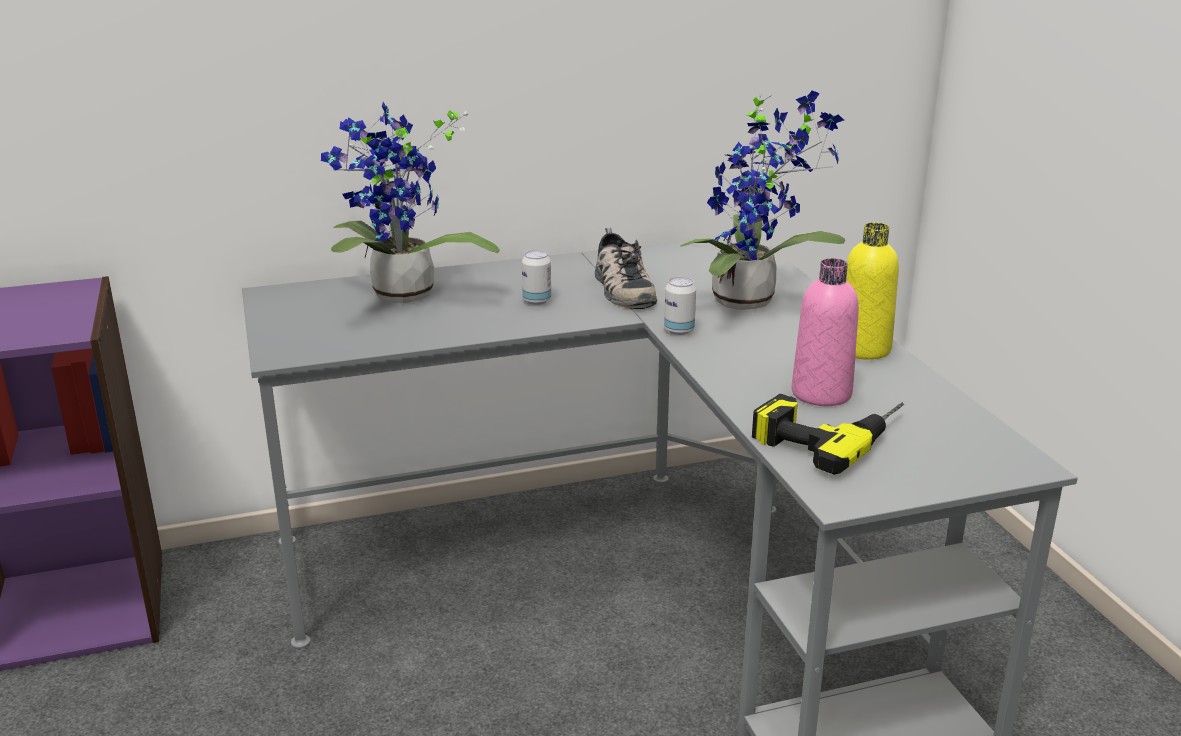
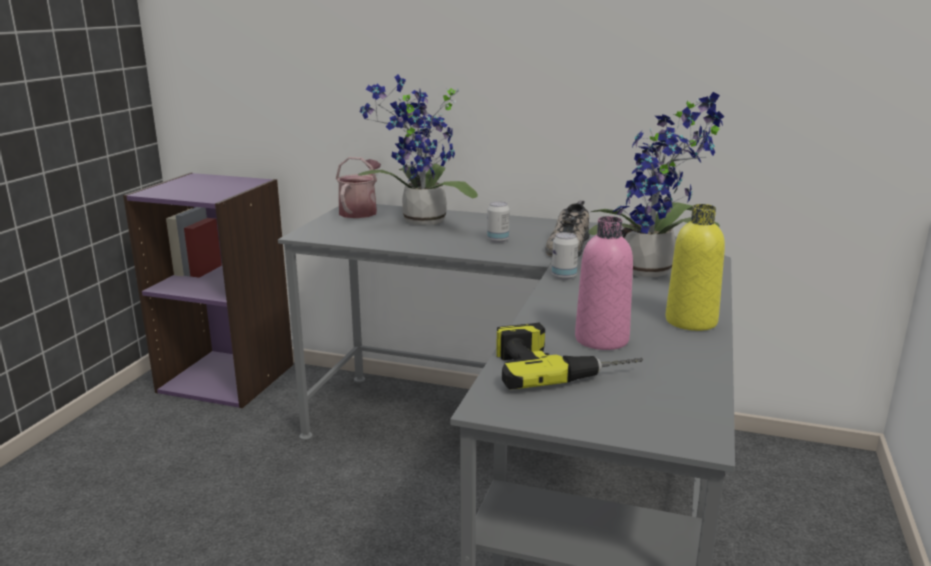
camera: 35 degrees right, 5 degrees down
none -> watering can [336,157,381,218]

